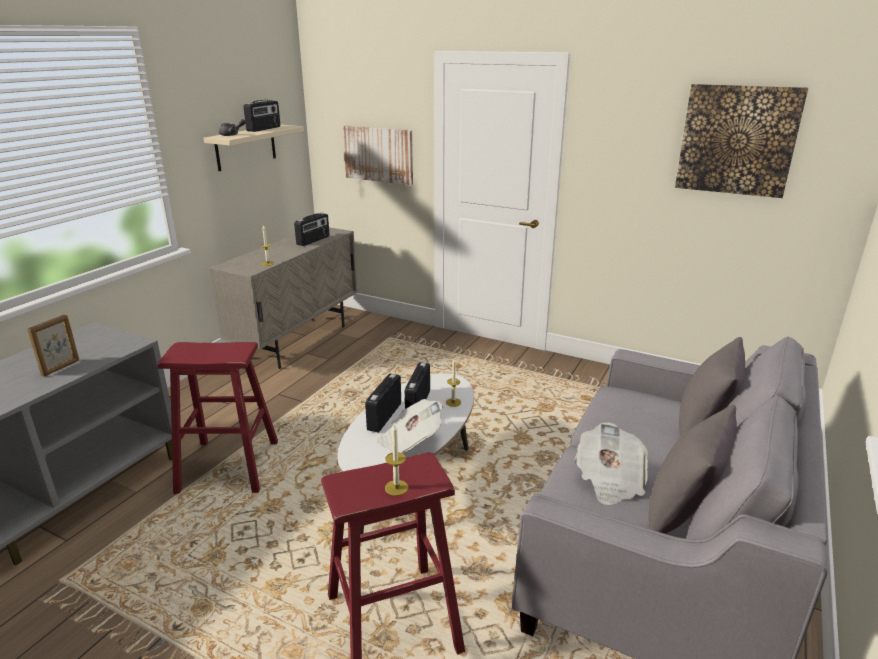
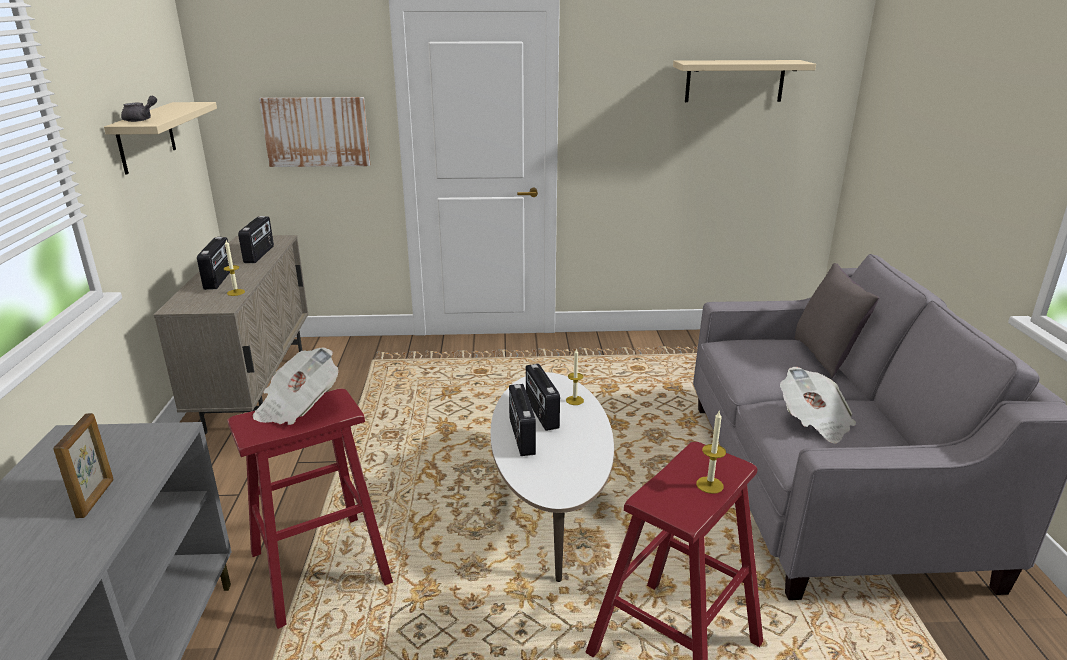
camera: 30 degrees left, 0 degrees up
radio [243,100,280,132] -> radio moved to [197,237,230,290]
newspaper [378,399,443,453] -> newspaper moved to [253,347,339,425]
grey pillow [648,405,737,534] -> none
picture [675,84,808,198] -> beige shelf [673,60,816,102]

